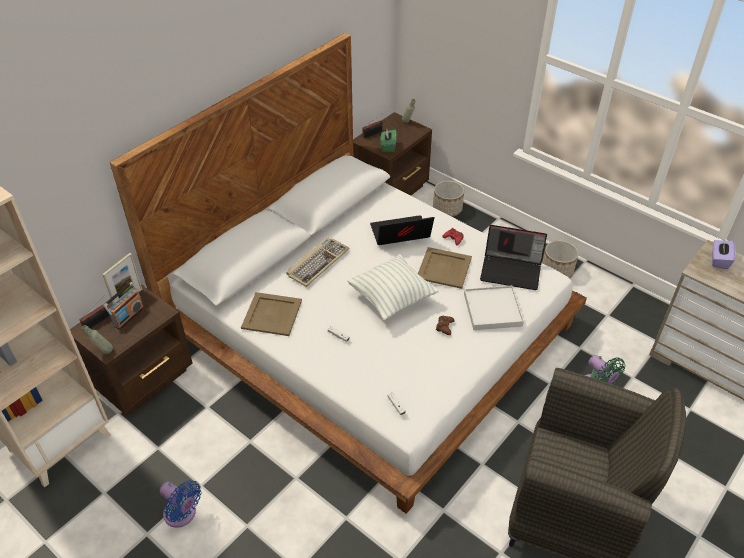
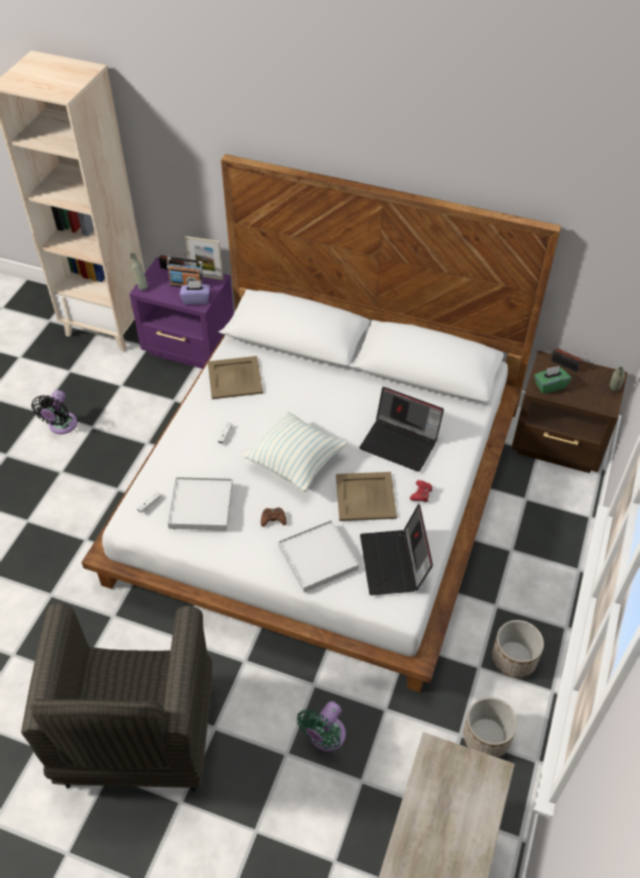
camera: 70 degrees right, 5 degrees up
brown nightstand [70,284,192,415] -> purple nightstand [130,258,234,369]
blue fan [160,480,201,528] -> black fan [31,390,77,434]
keyboard [286,237,349,287] -> none
laptop [370,215,435,245] -> laptop turned 150 degrees clockwise [359,387,444,472]
planter [433,181,464,217] -> planter moved to [463,697,517,758]
purple tissue box [712,240,735,269] -> purple tissue box moved to [180,281,210,305]
none -> white tray [168,477,233,531]

